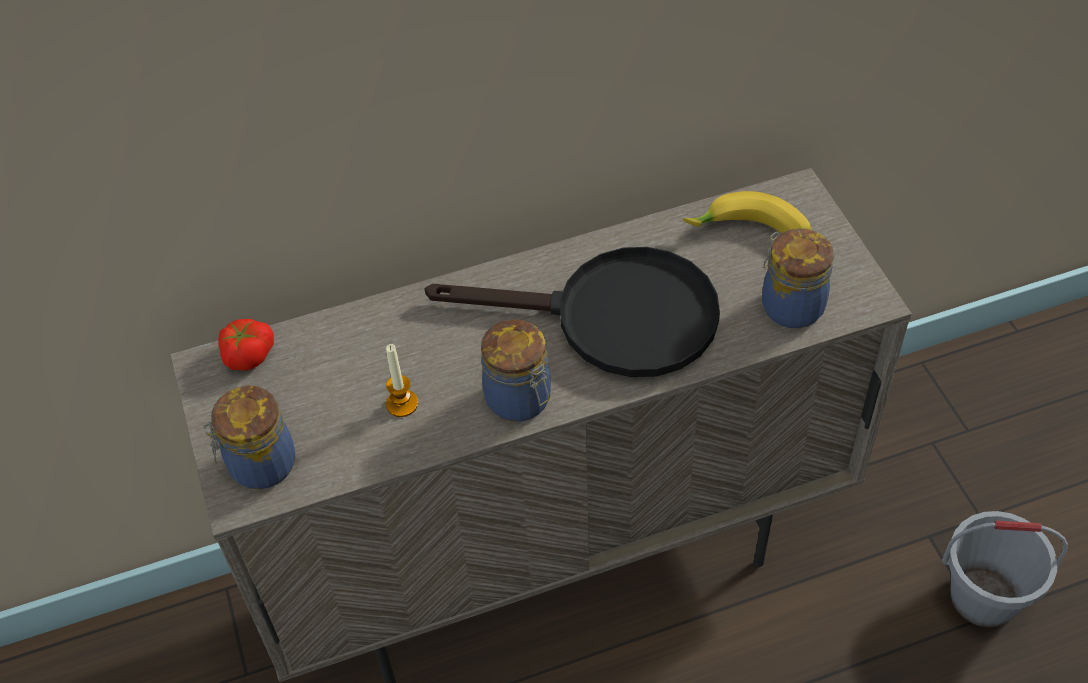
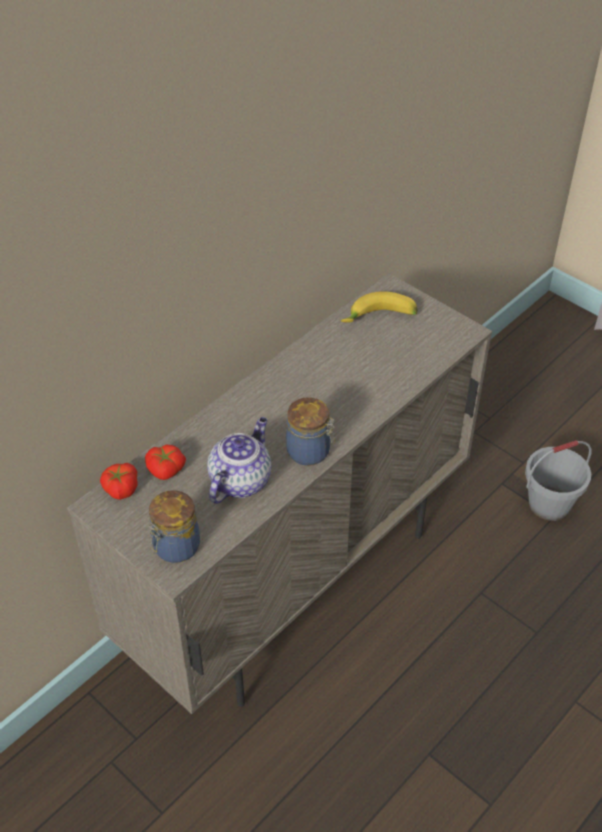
camera: 30 degrees left, 5 degrees down
candle [386,344,418,417] -> teapot [207,417,271,504]
black frying pan [425,247,720,377] -> none
jar [762,229,834,328] -> none
none -> tomato [145,444,186,480]

